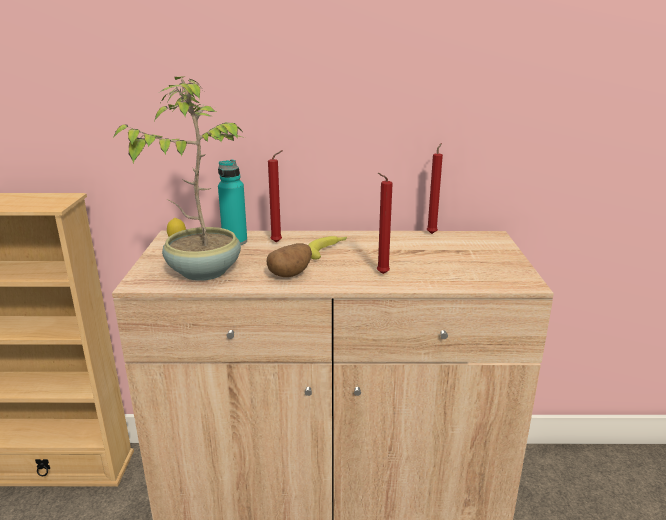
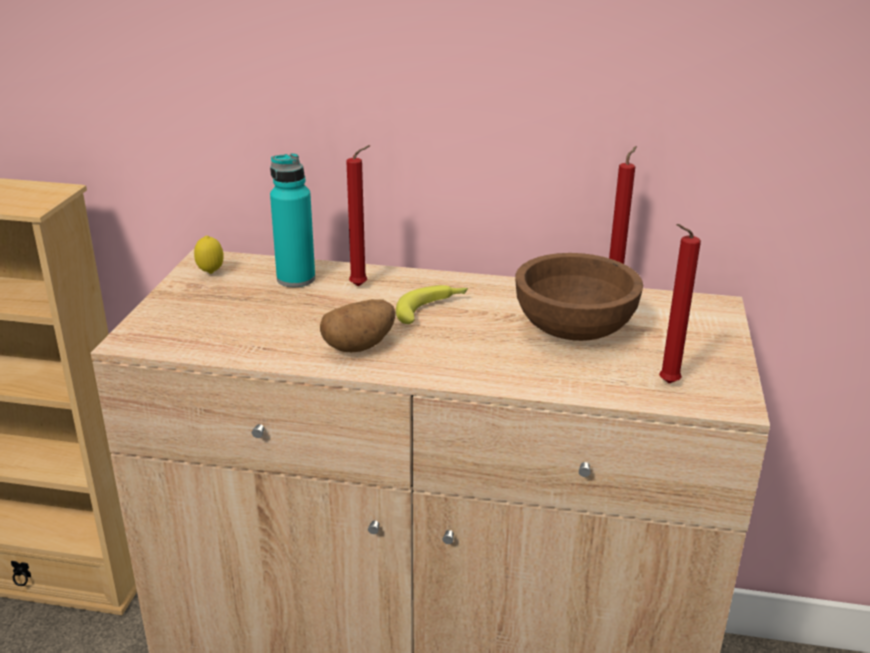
camera: 10 degrees right, 5 degrees up
potted plant [114,76,245,281] -> none
red candle [377,173,393,274] -> red candle moved to [659,224,701,383]
none -> brown bowl [515,253,643,341]

